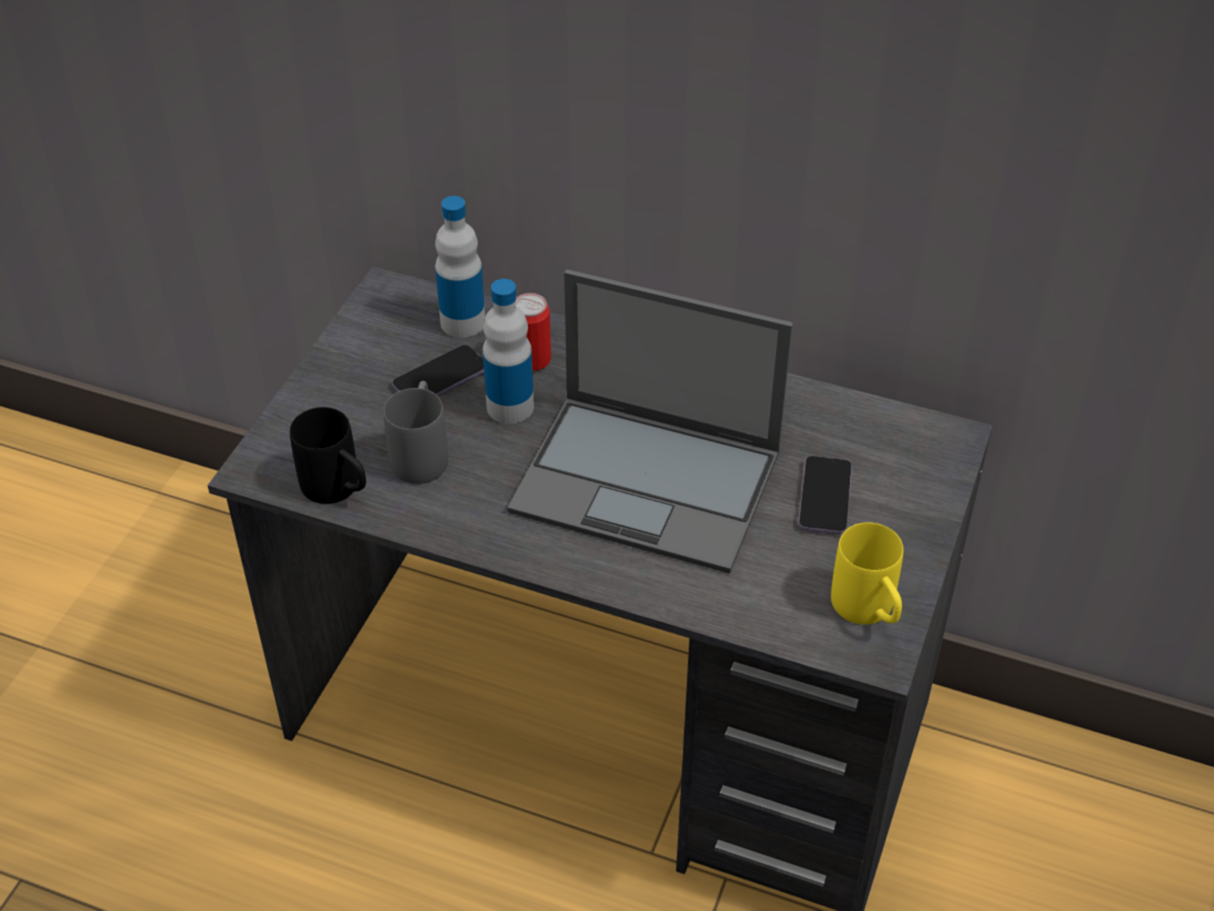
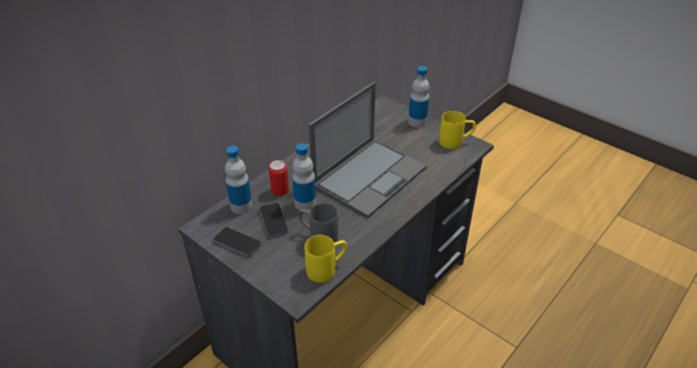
camera: 70 degrees left, 5 degrees down
black mug [290,407,366,504] -> yellow mug [305,235,347,283]
phone [798,456,852,535] -> phone moved to [213,227,261,257]
none -> bottle [408,66,429,128]

